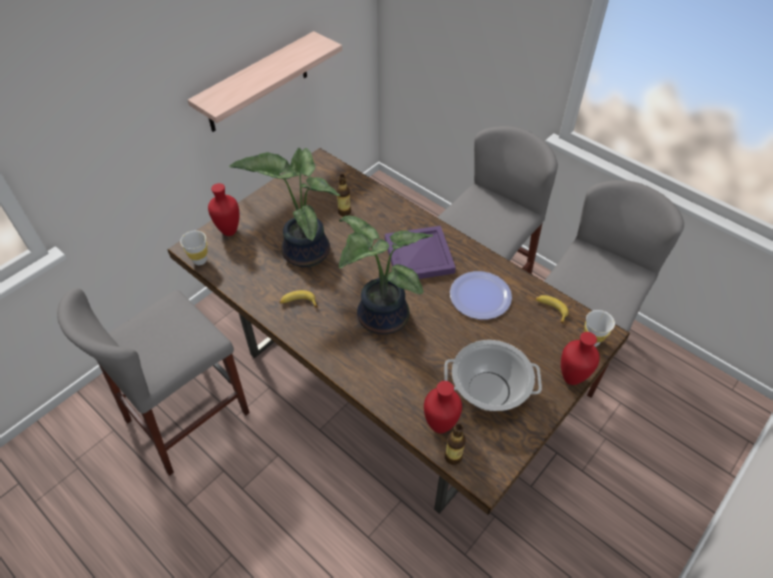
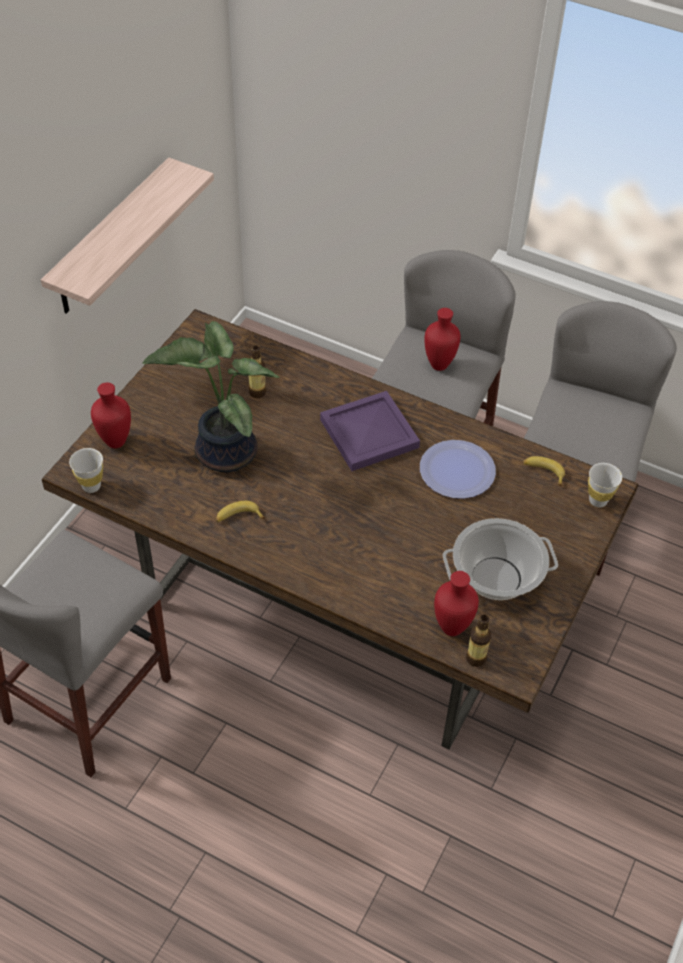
camera: 15 degrees left, 0 degrees up
potted plant [339,216,433,334] -> none
red vase [561,332,600,385] -> red vase moved to [424,308,461,371]

